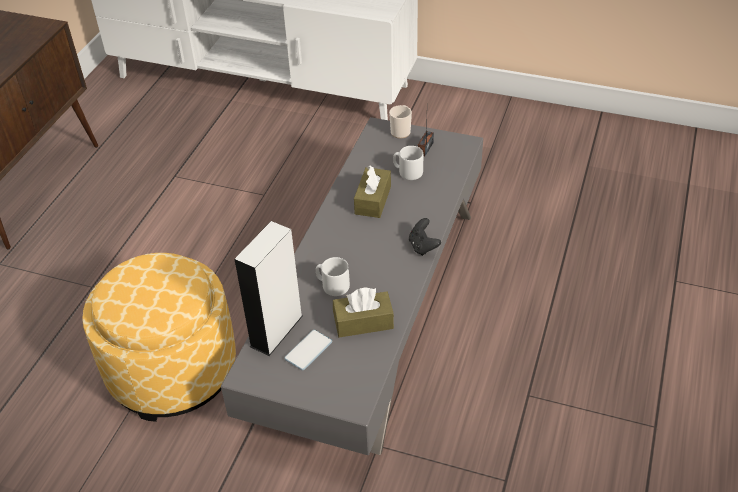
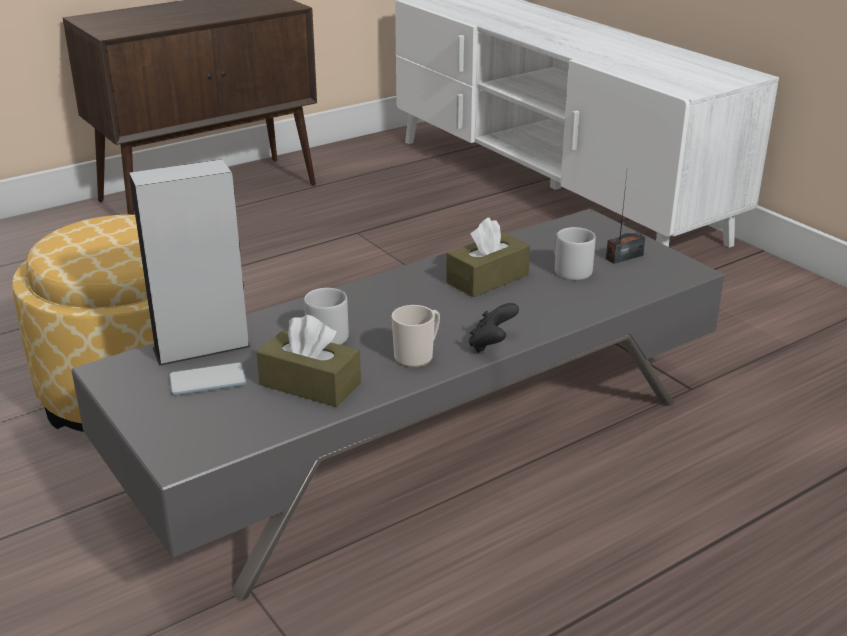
camera: 35 degrees right, 15 degrees down
mug [389,105,412,138] -> mug moved to [392,305,440,368]

